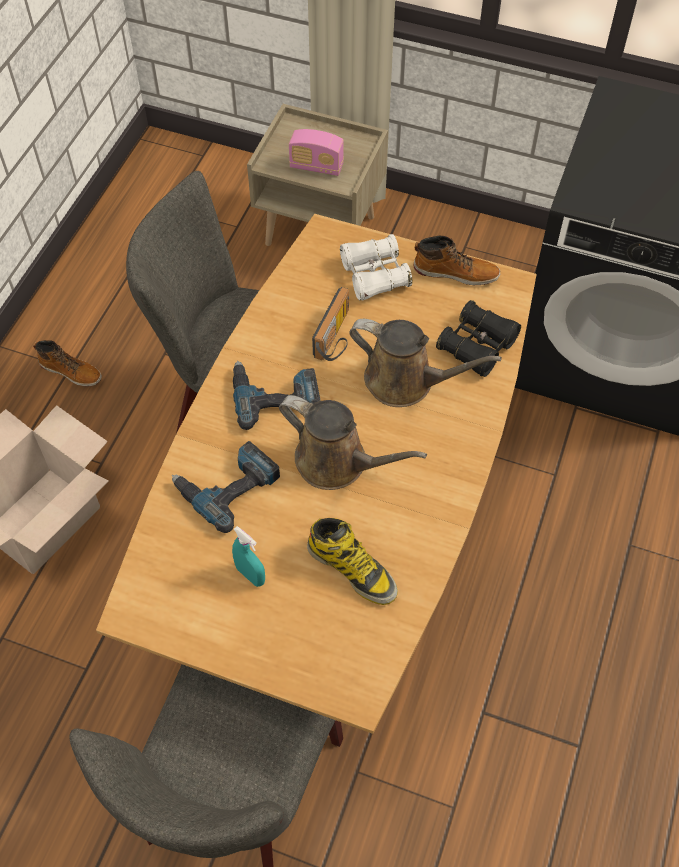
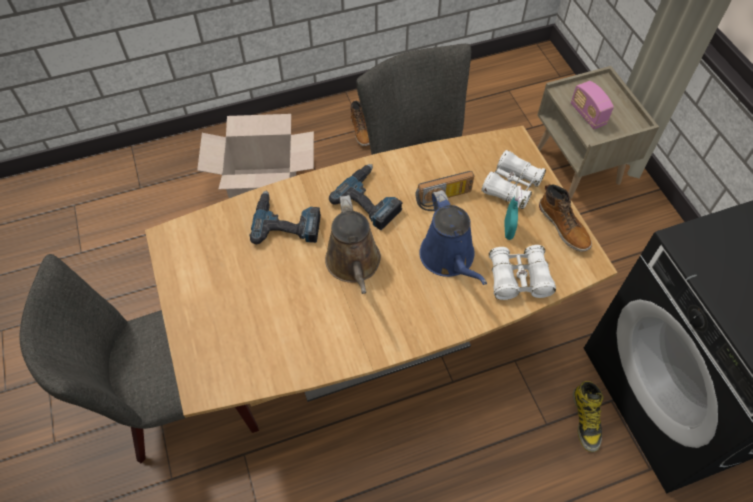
camera: 50 degrees right, 0 degrees up
turquoise spray bottle [232,526,265,587] -> turquoise spray bottle moved to [504,186,522,240]
boot [307,518,398,605] -> boot moved to [573,381,604,452]
brown watering can [349,319,502,407] -> blue watering can [420,190,487,285]
black binoculars [436,300,521,377] -> white binoculars [489,245,556,300]

